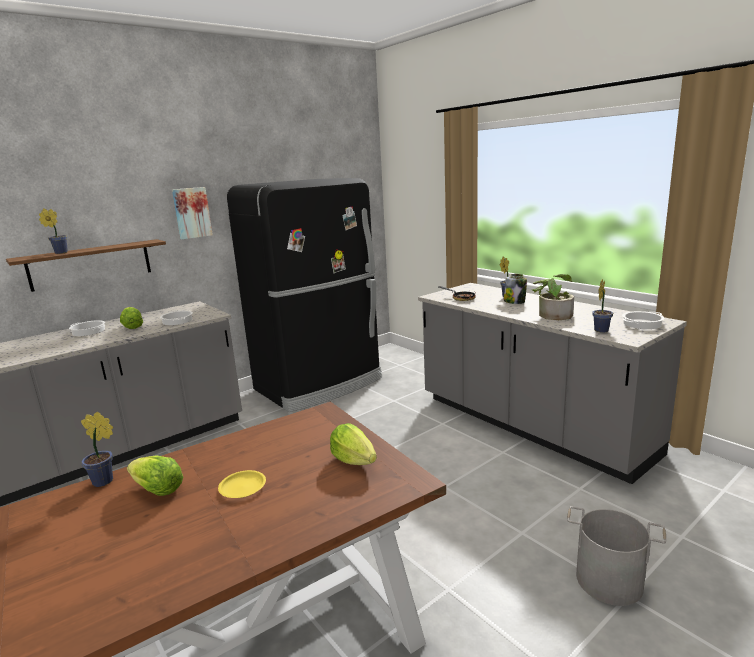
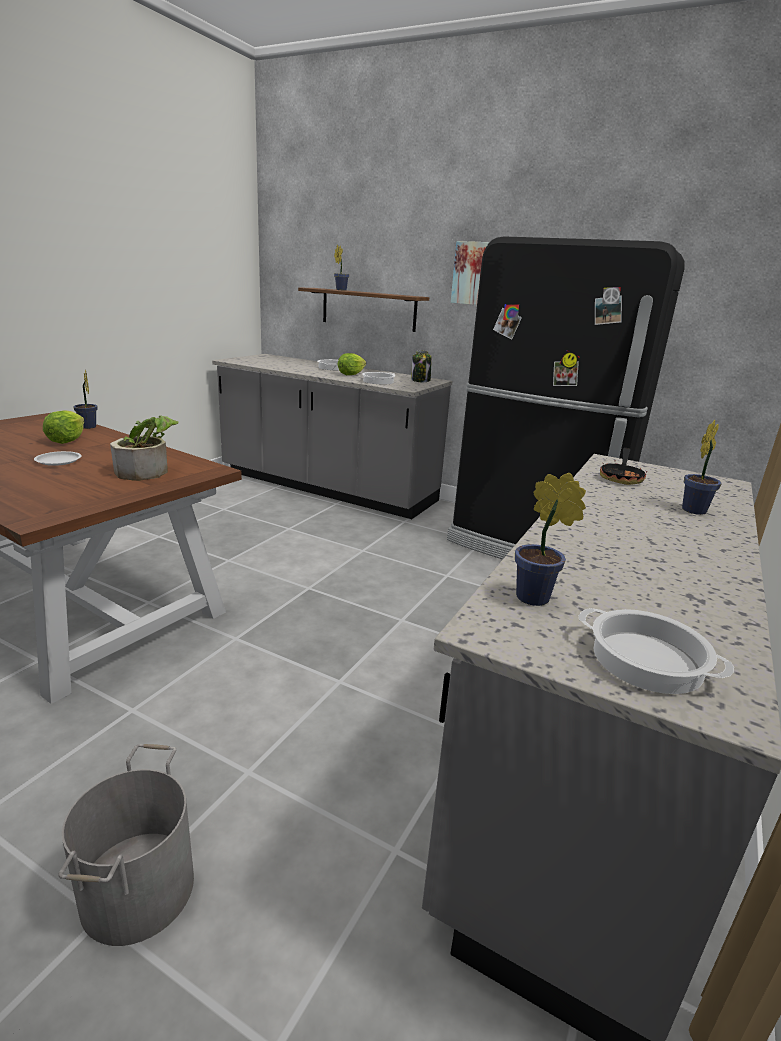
camera: 65 degrees right, 5 degrees up
yellow plate [218,470,266,498] -> white plate [34,451,82,466]
lettuce [330,423,377,465] -> none
jar [504,274,527,304] -> jar moved to [411,350,432,382]
potted plant [532,274,574,320] -> potted plant moved to [110,415,179,481]

